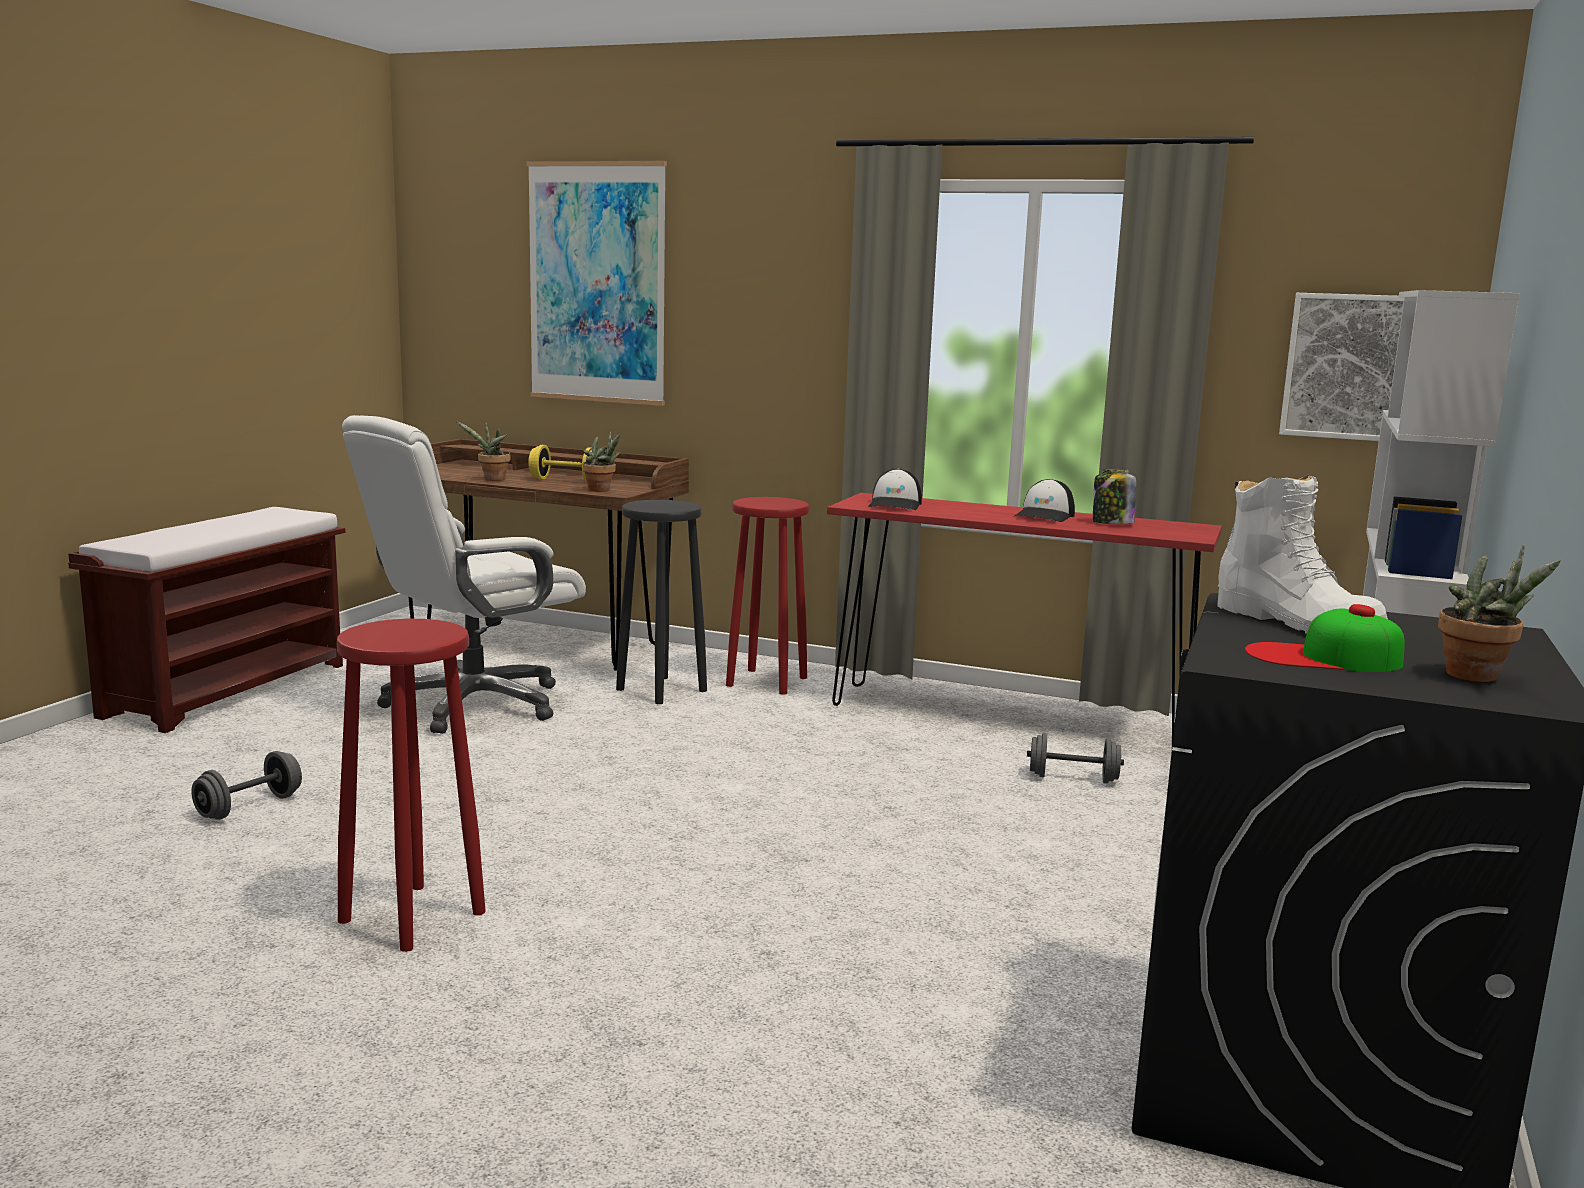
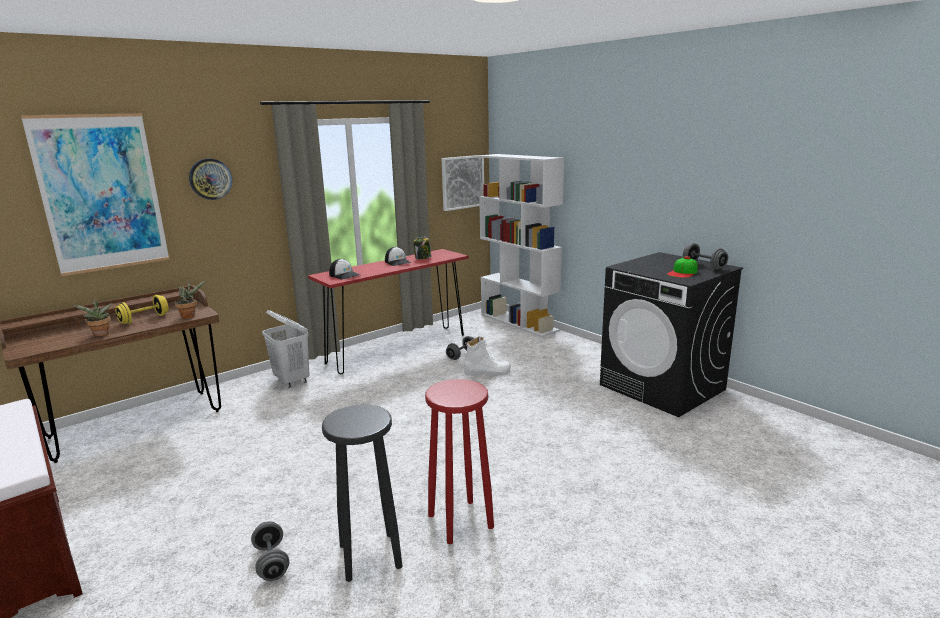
camera: 60 degrees left, 5 degrees up
white office chair [342,415,586,734] -> none
black stool [616,500,707,704] -> black stool moved to [322,405,402,582]
red stool [726,497,809,695] -> white laundry basket [262,310,310,388]
white boot [1217,475,1388,634] -> white boot moved to [464,337,511,376]
potted plant [1438,545,1561,682] -> grey dumbbell [683,243,728,270]
none -> wall clock [189,158,232,200]

